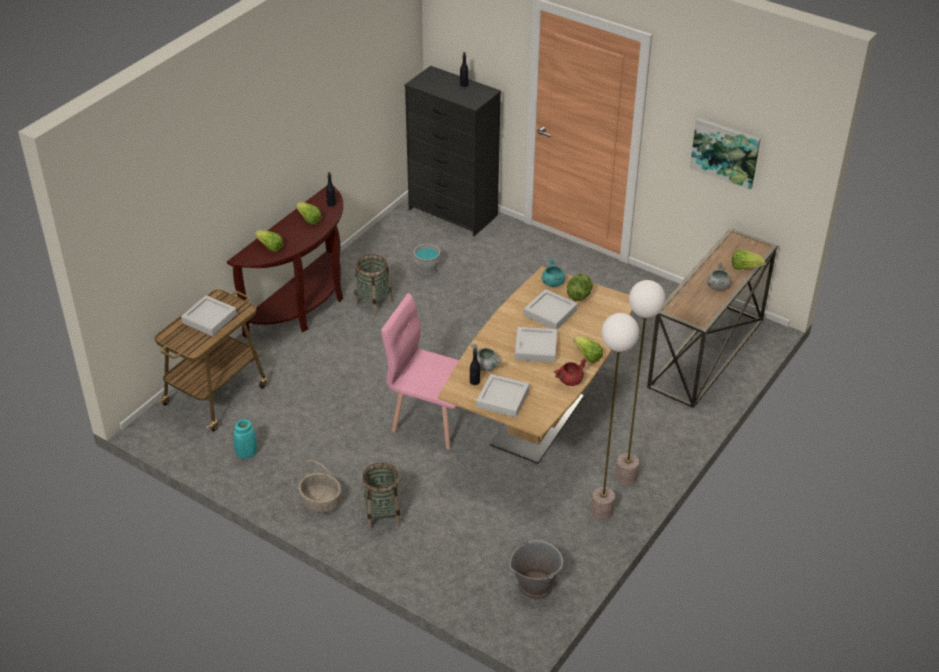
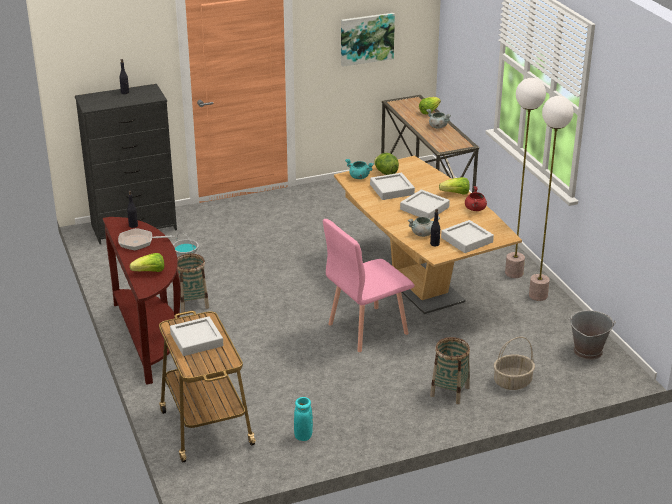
camera: 55 degrees left, 10 degrees down
lettuce [296,202,322,225] -> frying pan [118,228,174,250]
basket [298,460,341,513] -> basket moved to [494,337,535,390]

